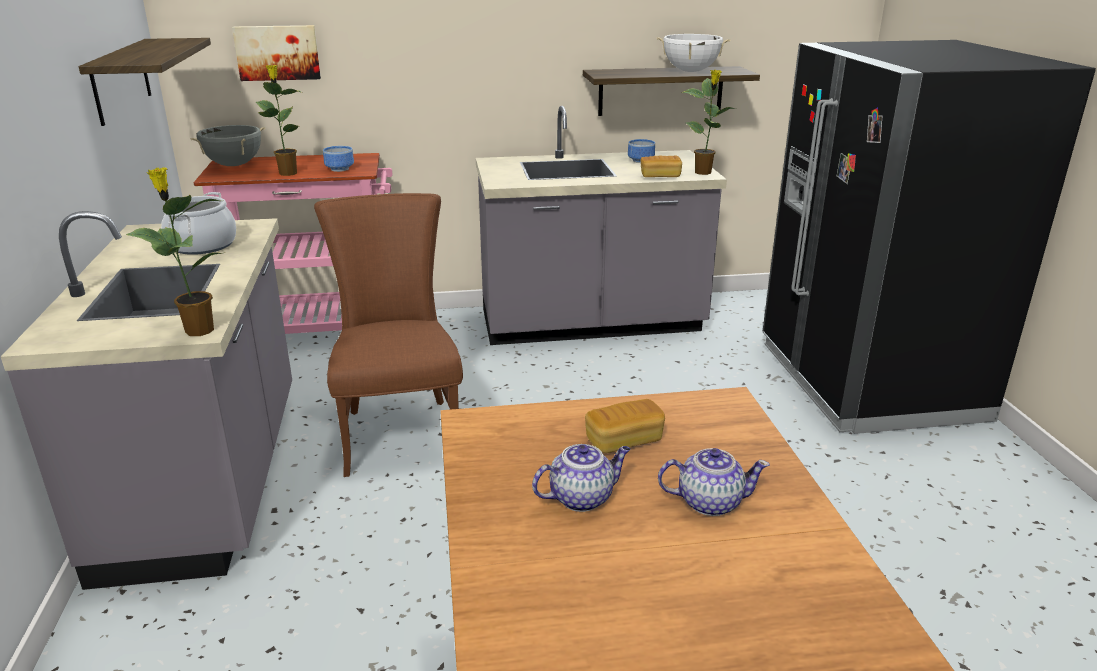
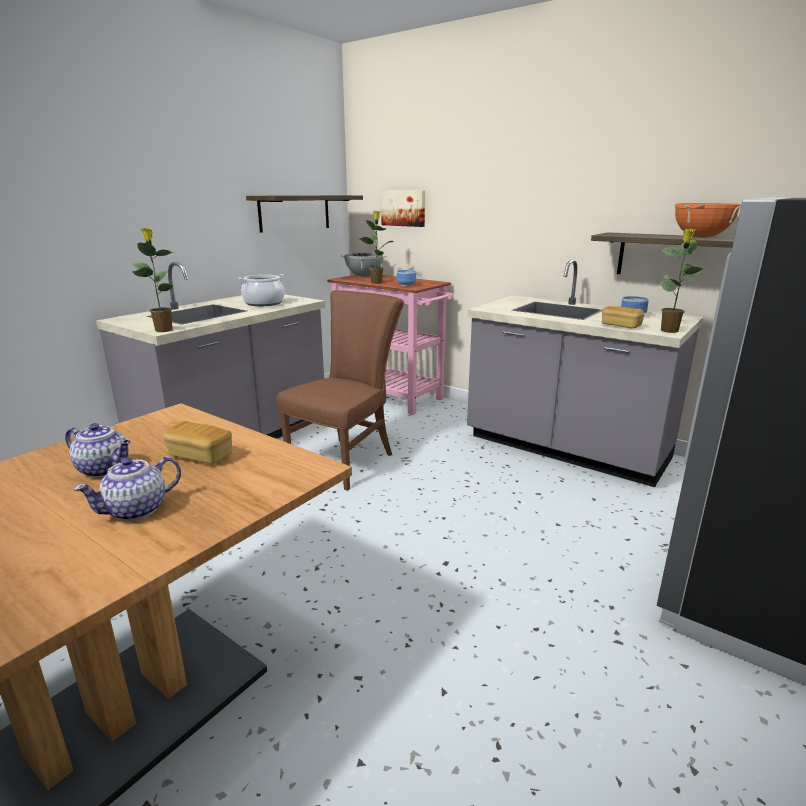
camera: 45 degrees right, 5 degrees down
white cooking pot [657,34,730,72] -> orange cooking pot [674,203,741,238]
teapot [658,448,770,516] -> teapot turned 90 degrees clockwise [73,457,181,521]

